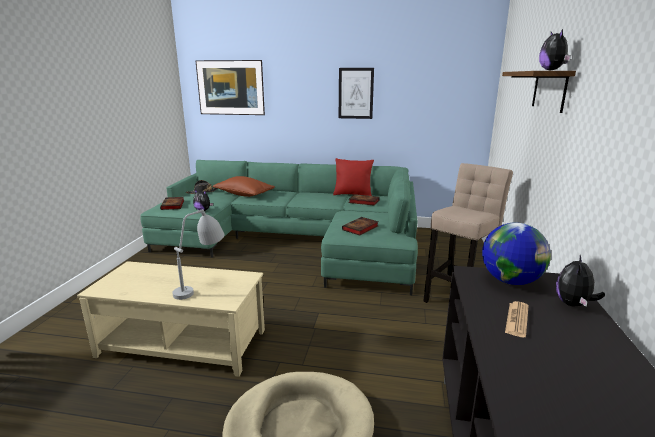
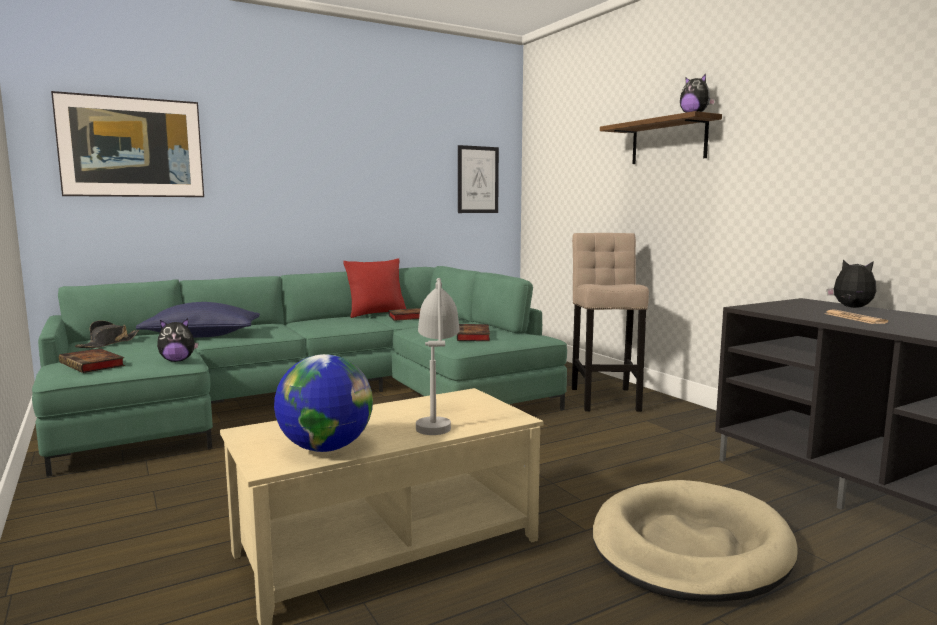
camera: 40 degrees left, 10 degrees down
brown pillow [213,176,275,197] -> blue pillow [136,302,260,338]
picture [339,68,374,119] -> picture moved to [458,145,499,213]
globe [482,223,551,285] -> globe moved to [274,354,373,452]
plush toy [556,255,605,307] -> plush toy turned 150 degrees clockwise [827,259,877,308]

